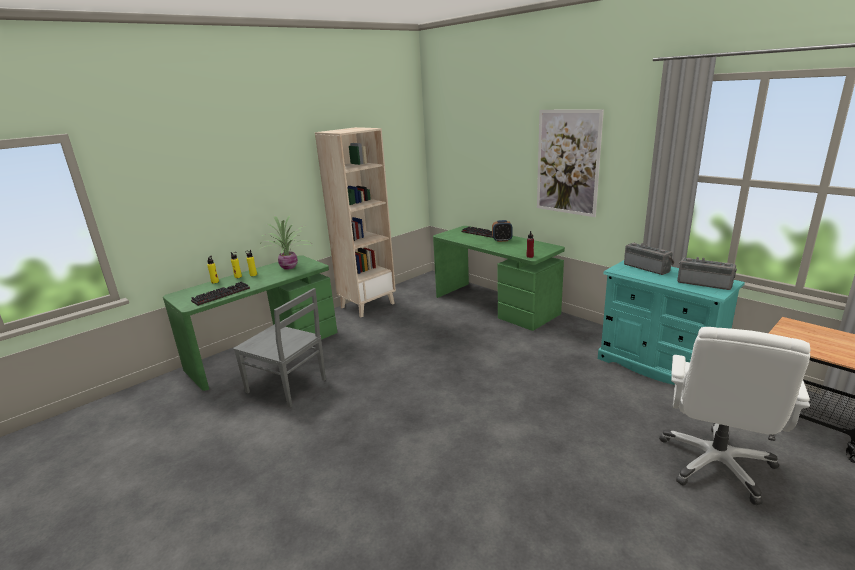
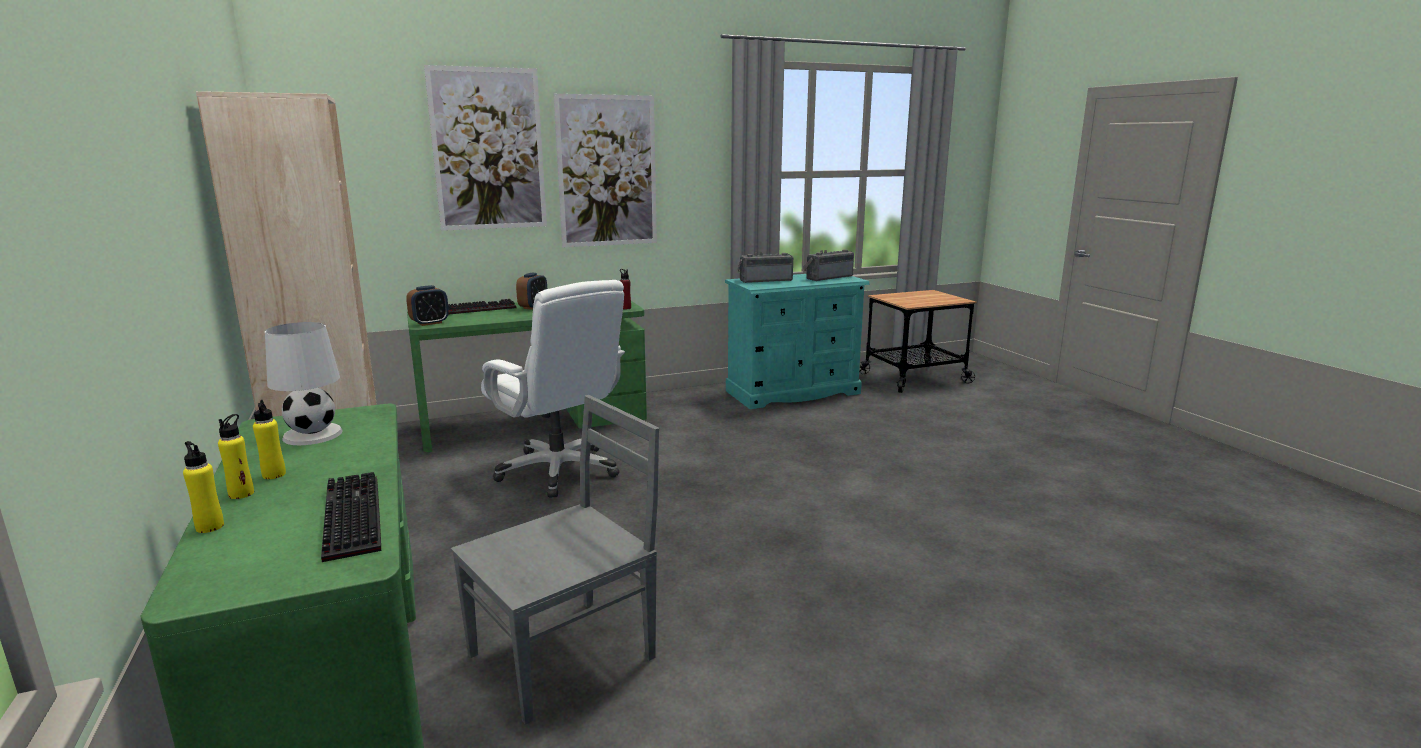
camera: 70 degrees left, 5 degrees down
potted plant [258,215,312,270] -> white table lamp [265,322,343,445]
white office chair [659,327,811,505] -> white office chair moved to [481,280,625,498]
none -> alarm clock [406,285,449,326]
none -> picture [424,65,547,231]

